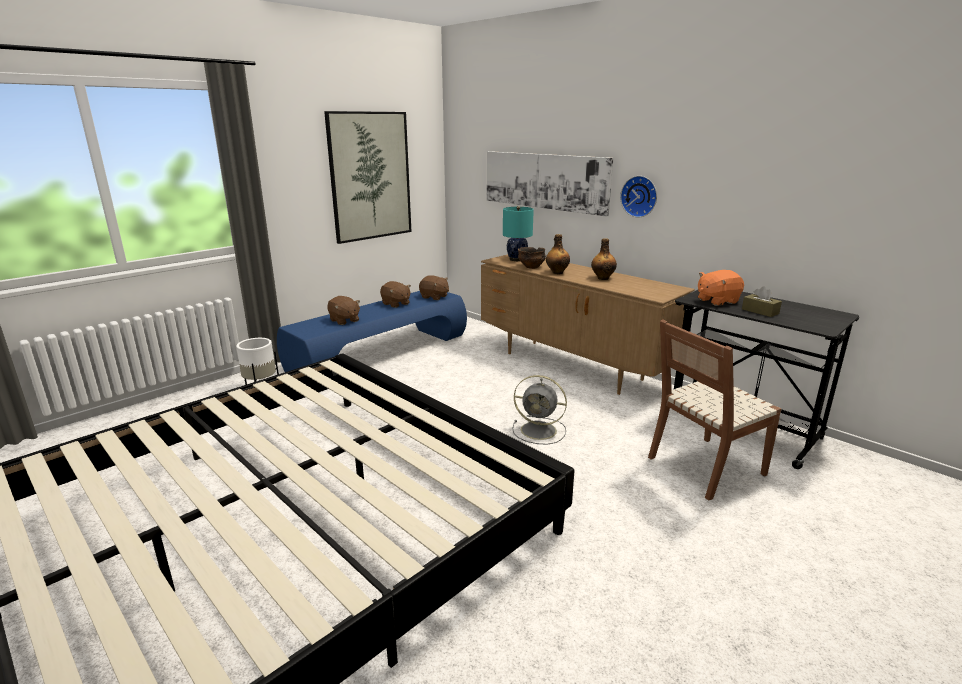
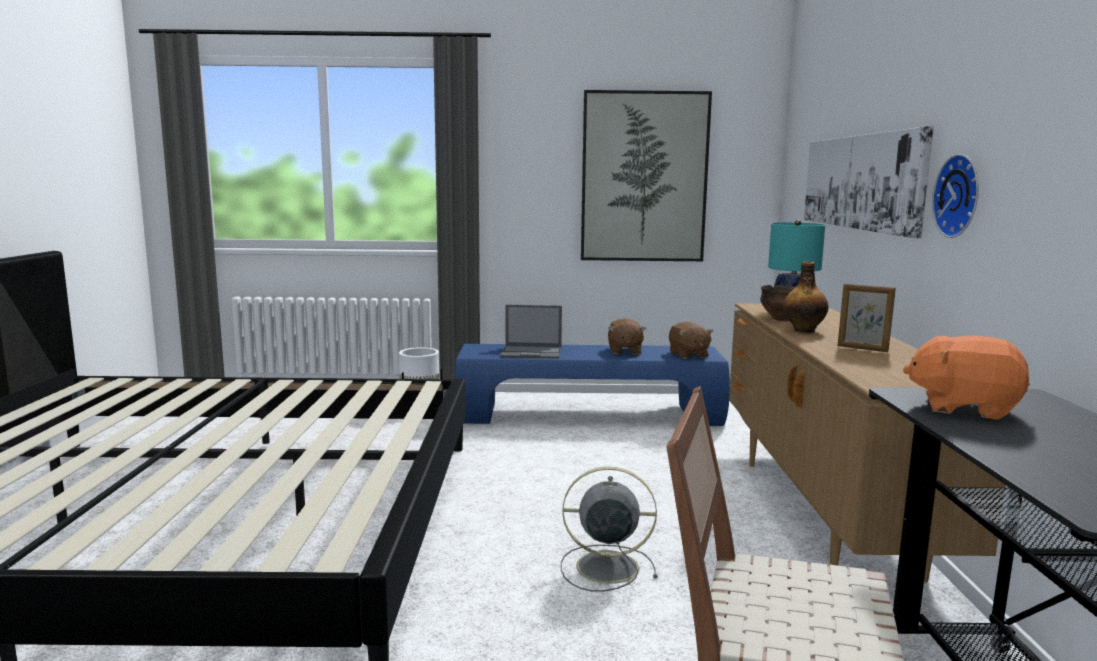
camera: 45 degrees right, 10 degrees down
brown plush toy [328,296,360,325] -> laptop [500,305,562,359]
grey fan [512,375,567,445] -> grey fan turned 120 degrees clockwise [561,467,658,592]
bottle [591,238,617,280] -> picture frame [838,283,896,352]
brown tissue box [742,286,782,317] -> none

